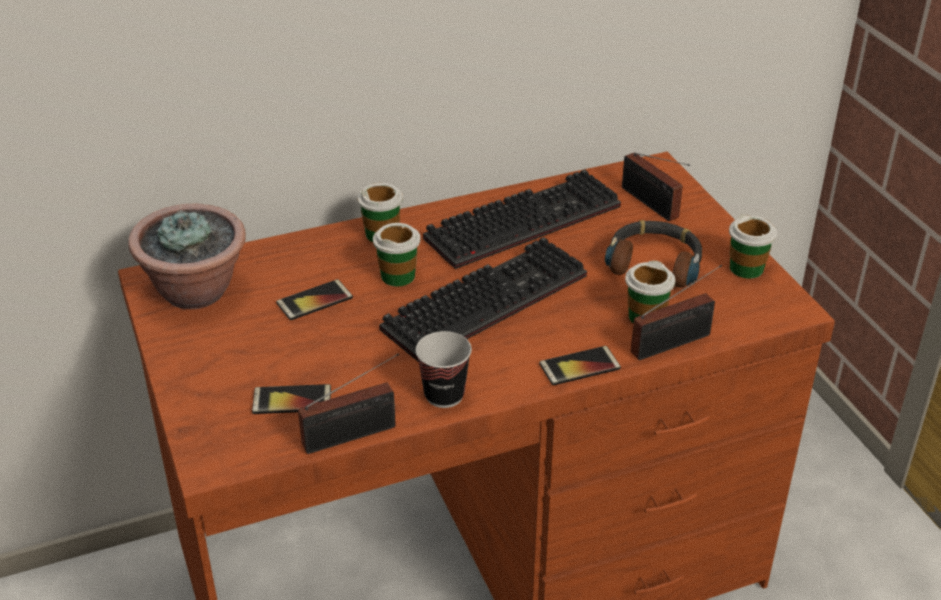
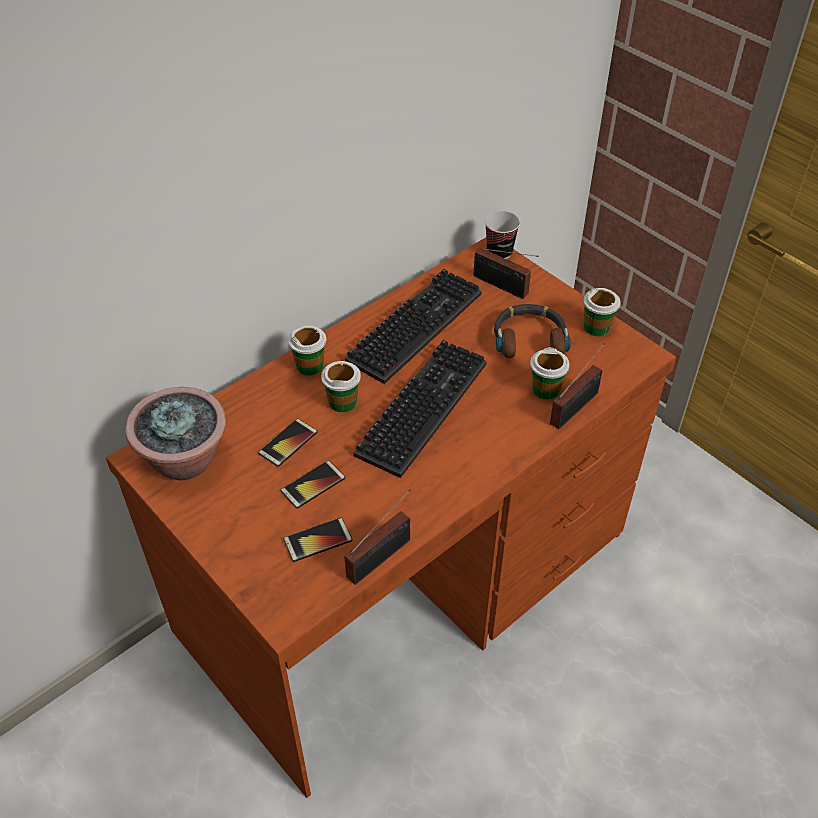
camera: 20 degrees left, 10 degrees up
cup [416,331,472,408] -> cup moved to [485,211,520,259]
phone [539,346,621,385] -> phone moved to [281,460,345,509]

